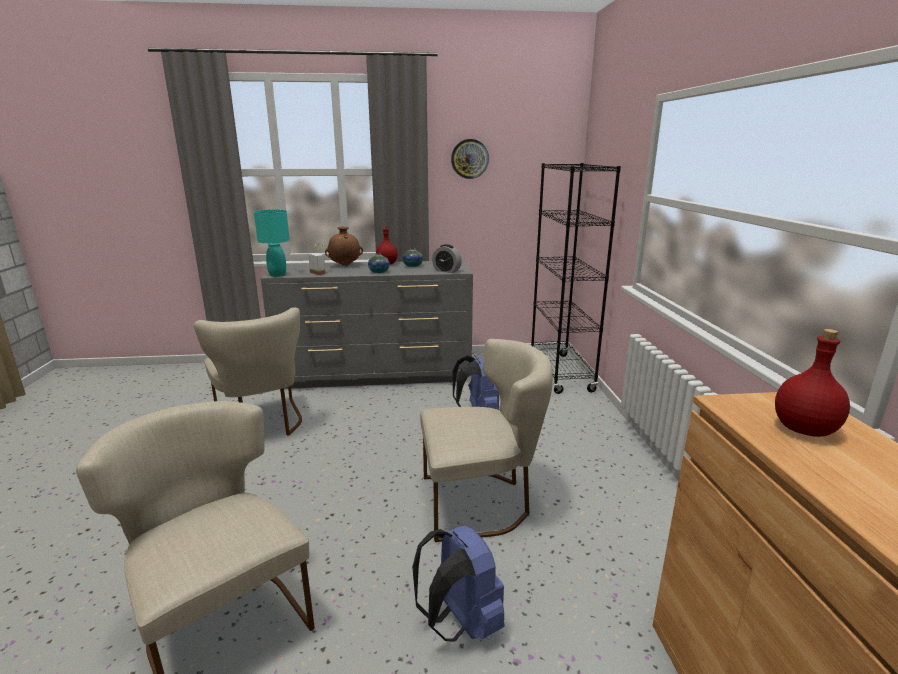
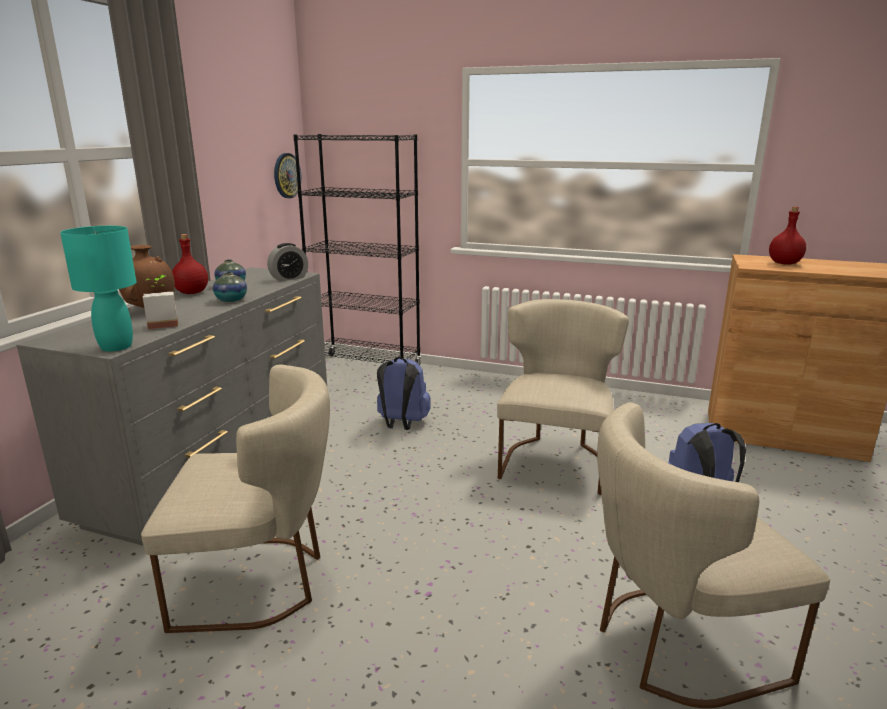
camera: 65 degrees left, 0 degrees up
wall clock [451,139,489,179] -> wall clock moved to [274,153,301,198]

